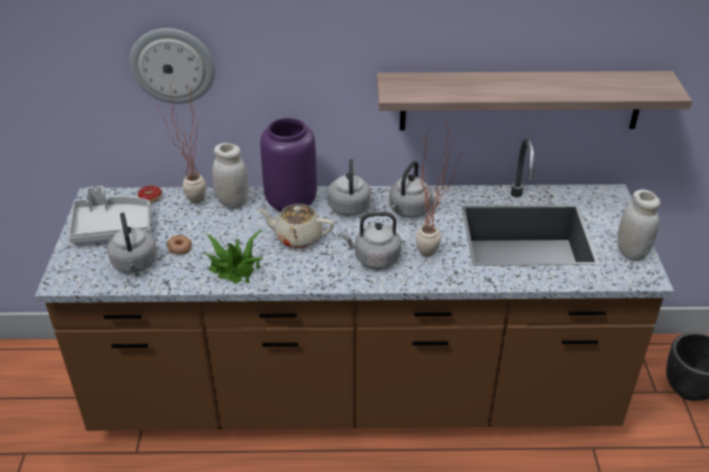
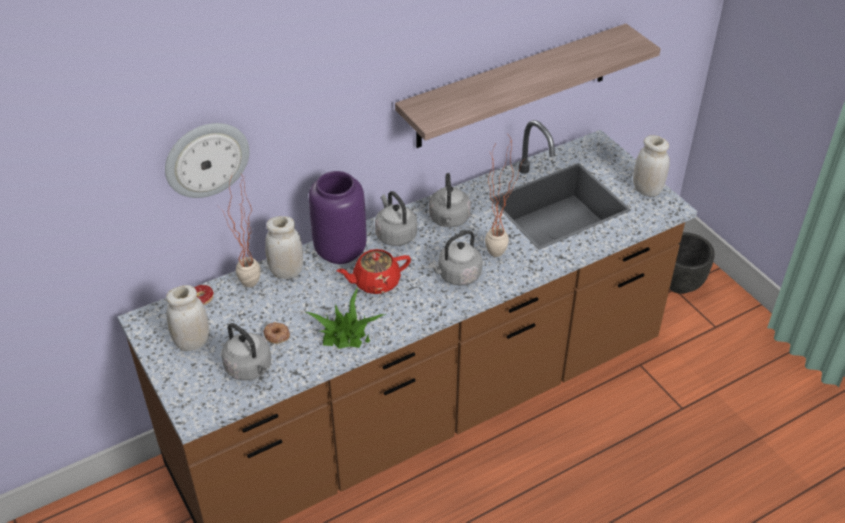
camera: 30 degrees left, 5 degrees up
grey tray [68,186,151,243] -> white jar [166,285,209,351]
beige teapot [258,204,334,248] -> red teapot [336,249,411,294]

